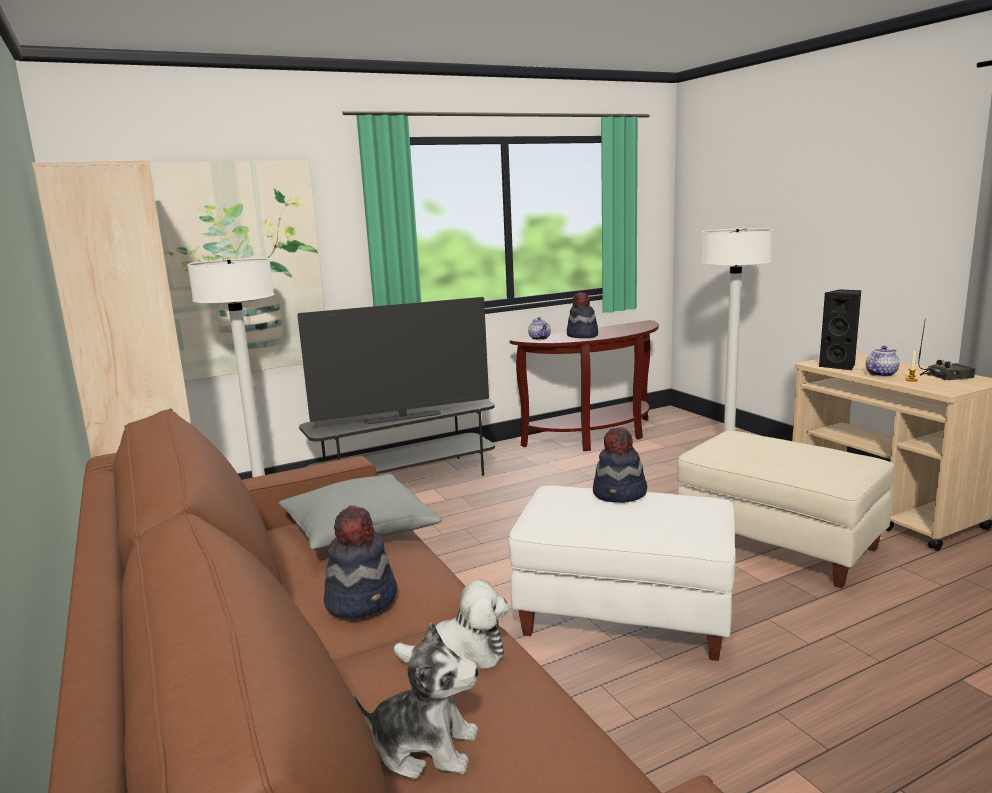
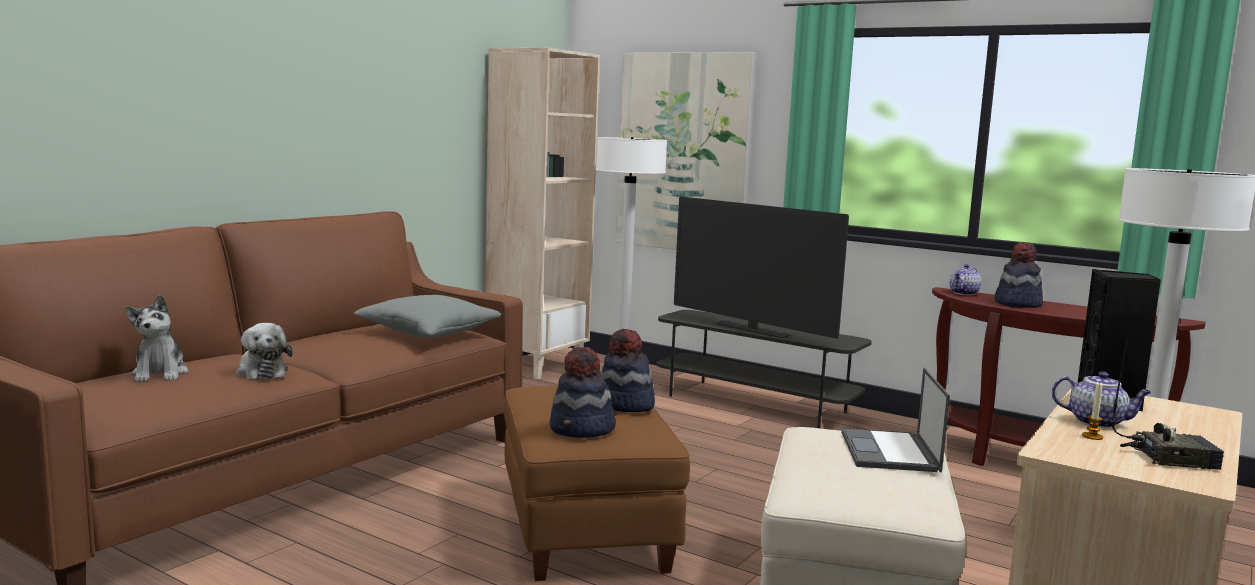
camera: 60 degrees right, 5 degrees down
hat [324,505,397,618] -> hat moved to [549,347,616,438]
white ottoman [509,486,735,661] -> brown ottoman [504,386,690,581]
radio [918,318,975,380] -> radio turned 45 degrees counterclockwise [1112,338,1224,470]
none -> laptop [841,368,950,472]

